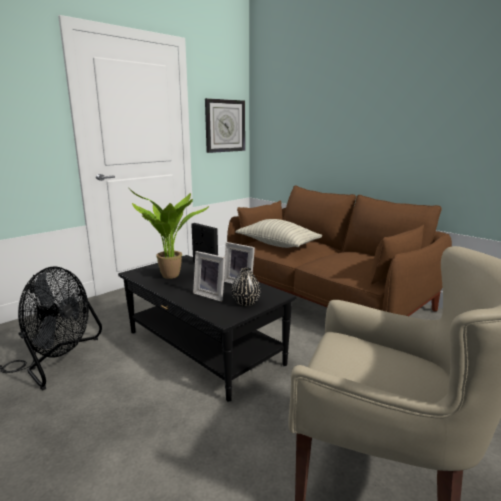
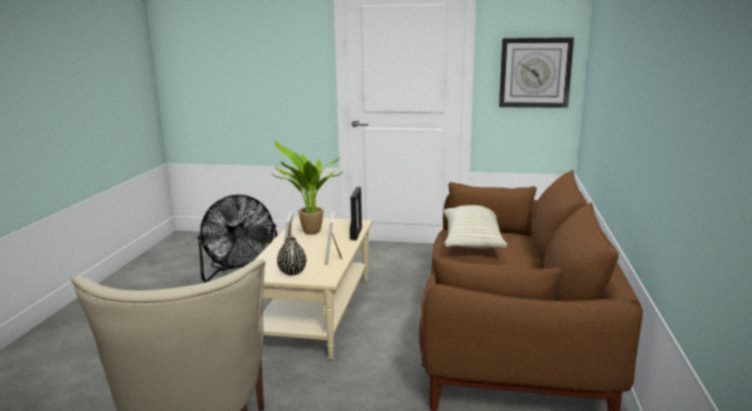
camera: 55 degrees right, 0 degrees up
black coffee table [118,255,297,402] -> beige coffee table [255,217,373,360]

